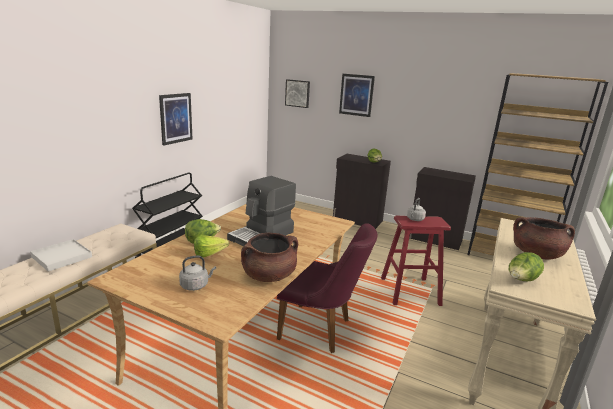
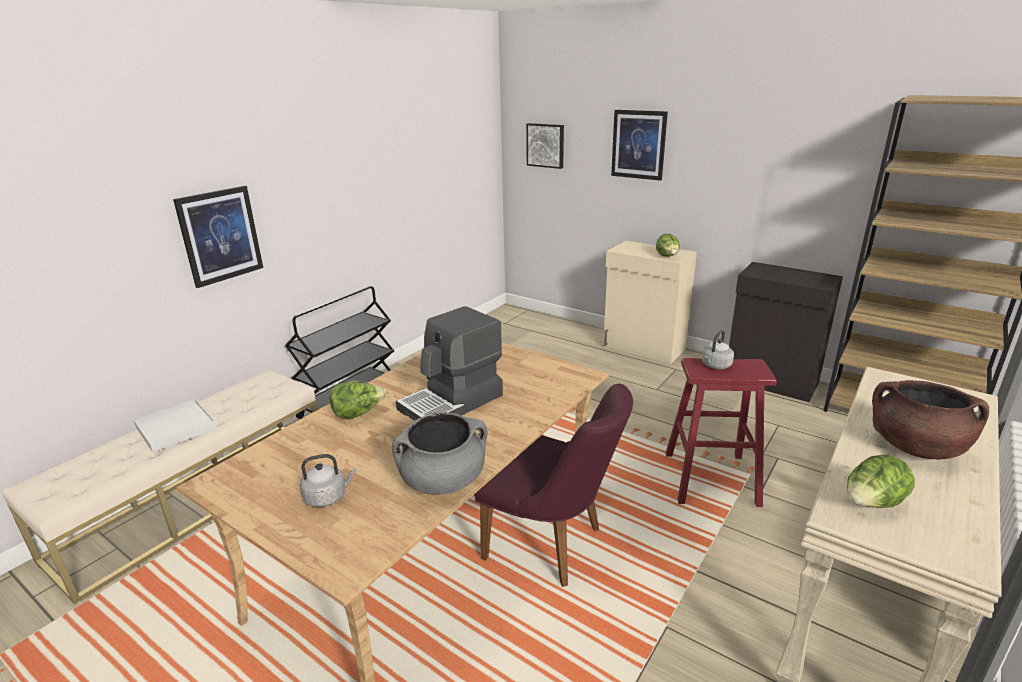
camera: 10 degrees right, 5 degrees up
picture [159,93,192,146] -> picture moved to [173,185,263,288]
lettuce [194,235,229,258] -> none
brown cooking pot [241,232,298,282] -> grey cooking pot [392,412,488,495]
black cabinet [333,154,391,229] -> beige cabinet [603,241,697,364]

